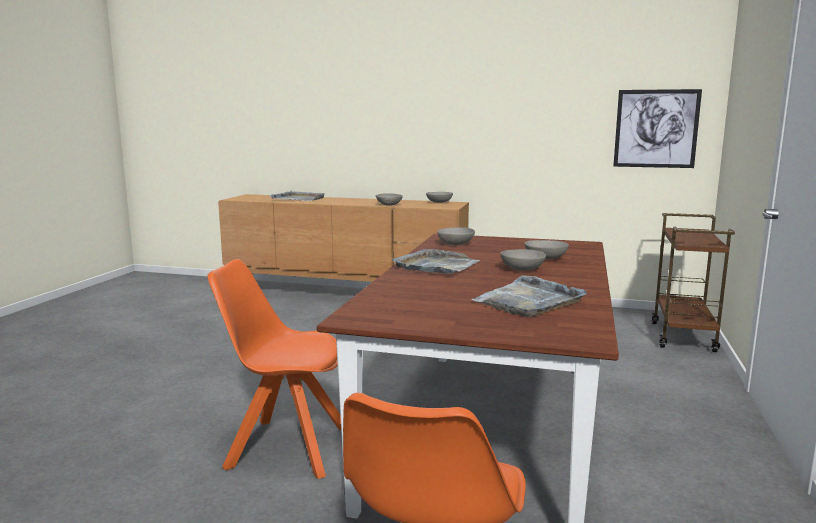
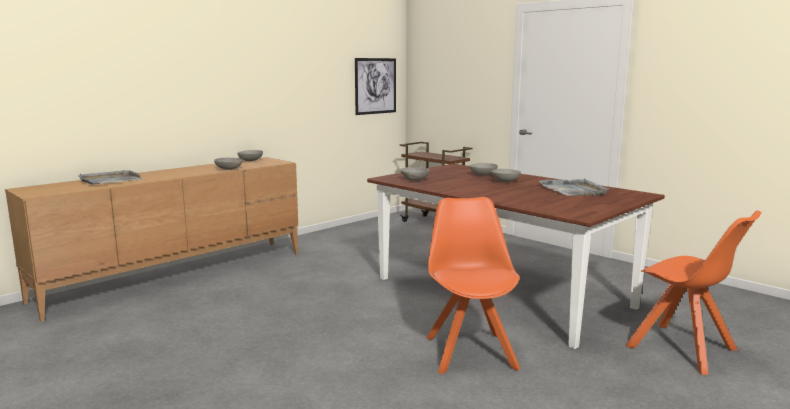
camera: 60 degrees left, 0 degrees up
orange chair [208,259,341,479] -> orange chair turned 135 degrees clockwise [426,197,520,374]
grey tray [392,249,480,274] -> none

